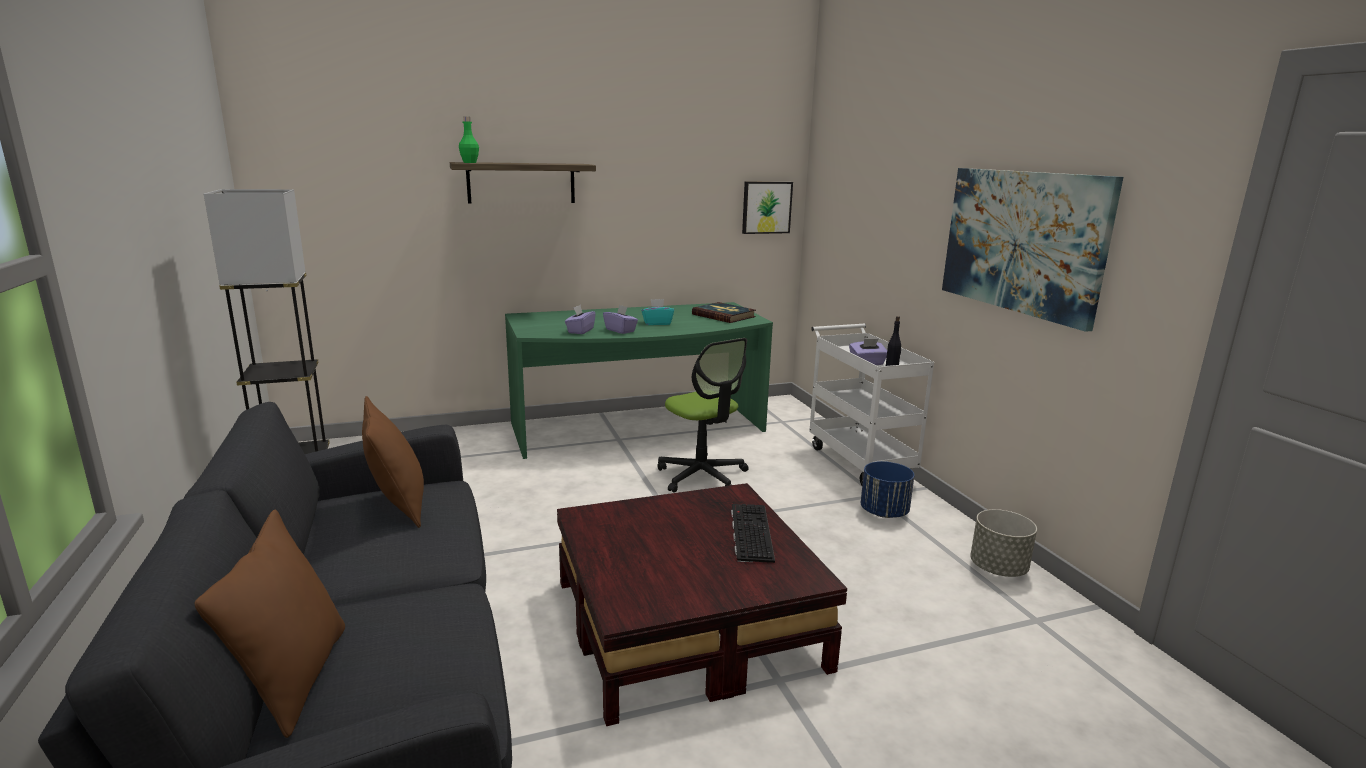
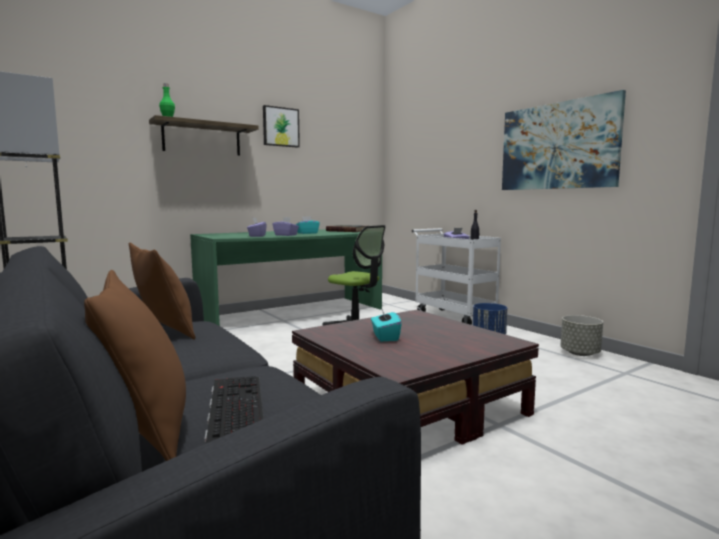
camera: 15 degrees left, 10 degrees down
keyboard [731,504,775,563] -> keyboard moved to [204,376,264,443]
picture [742,182,793,234] -> picture moved to [263,105,300,148]
none -> turquoise tissue box [371,309,402,341]

